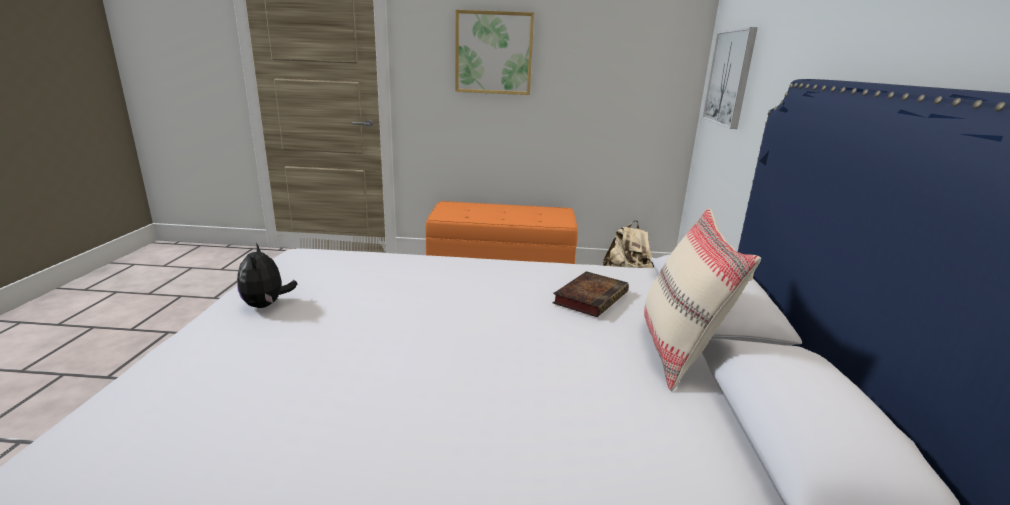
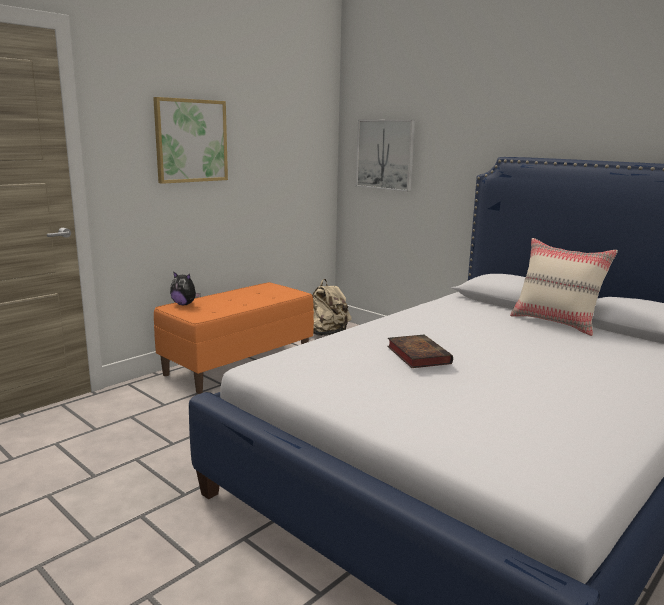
camera: 50 degrees left, 5 degrees down
plush toy [237,243,297,308] -> plush toy moved to [170,271,201,305]
book [552,271,629,317] -> book moved to [387,334,453,368]

